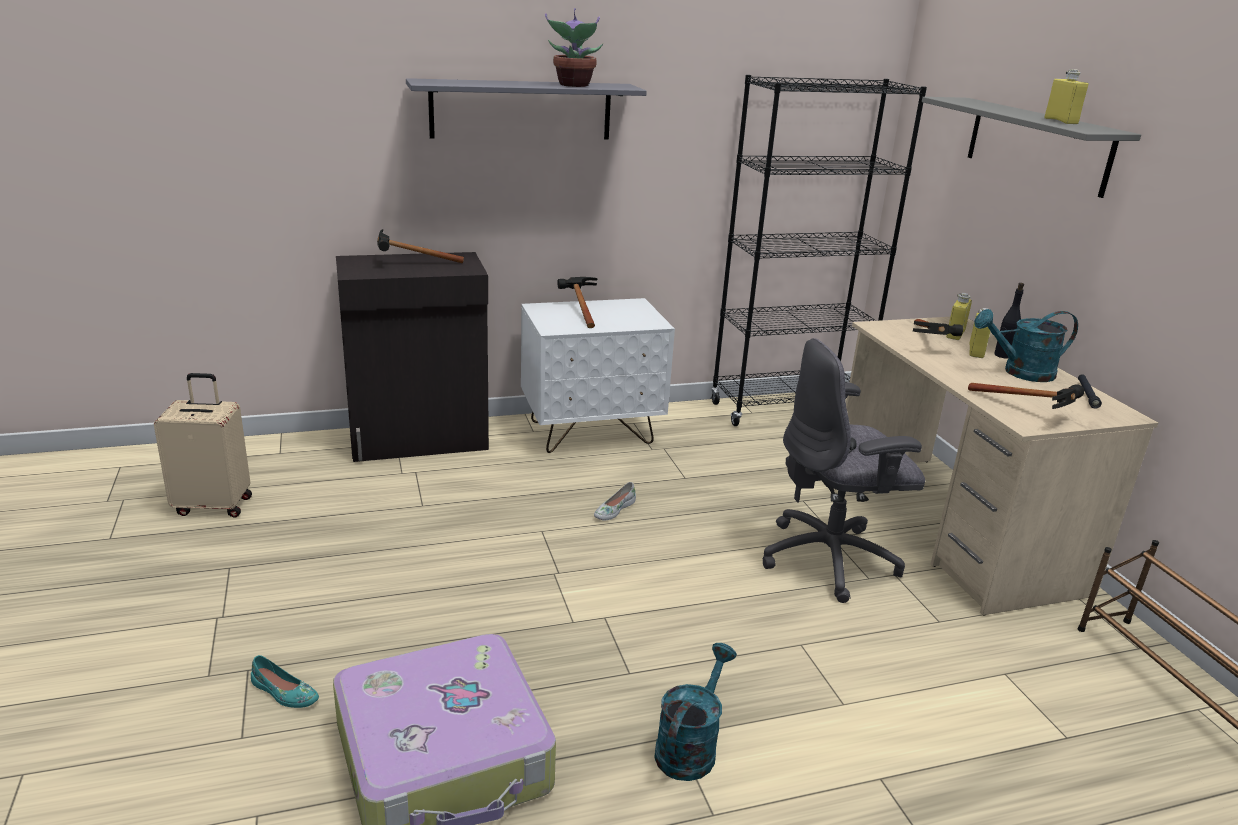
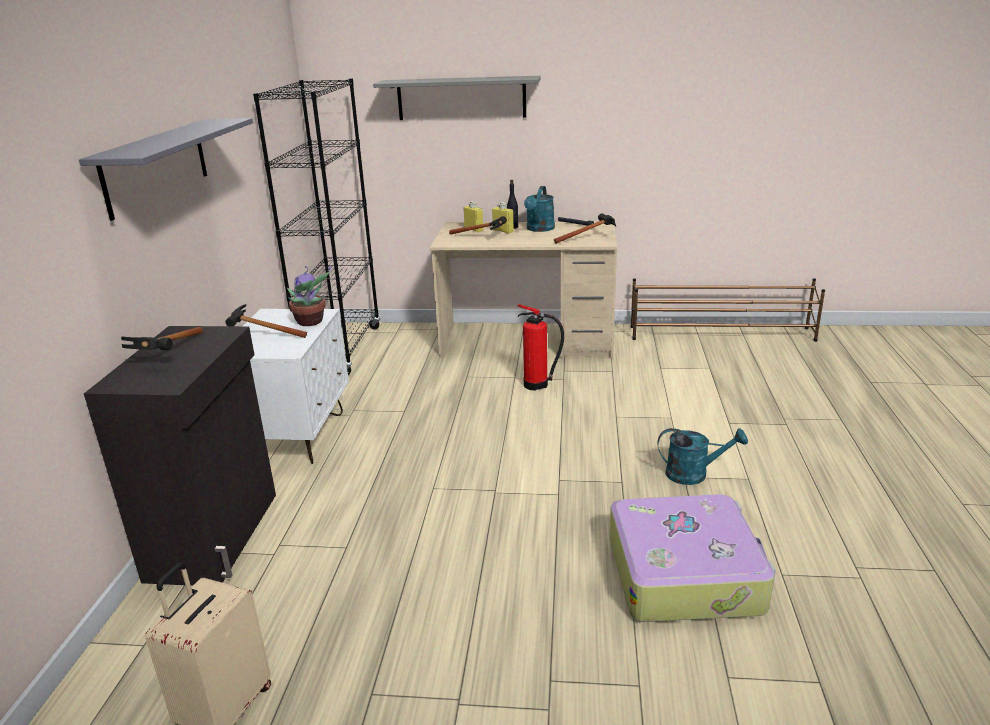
camera: 65 degrees left, 0 degrees up
turquoise shoe [251,655,319,708] -> none
potted plant [545,8,603,87] -> potted plant moved to [287,266,331,326]
white shoe [594,482,636,521] -> none
turquoise watering can [654,643,737,781] -> turquoise watering can turned 135 degrees clockwise [657,428,748,485]
grey office chair [762,338,925,603] -> fire extinguisher [518,304,564,391]
yellow bottle [1045,69,1088,124] -> none

